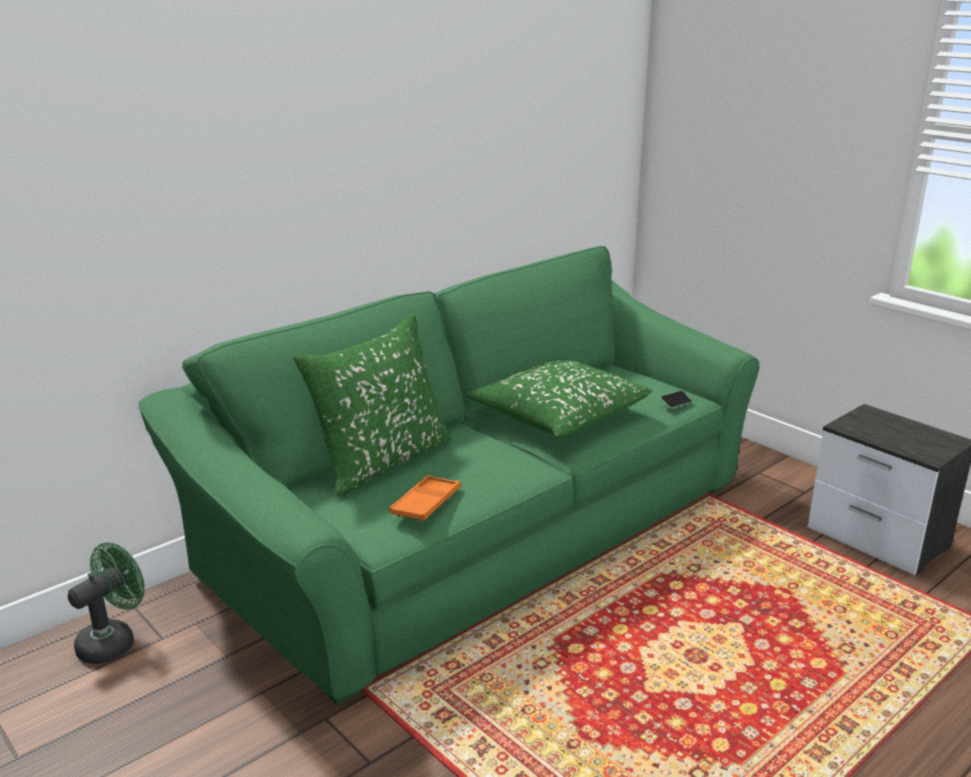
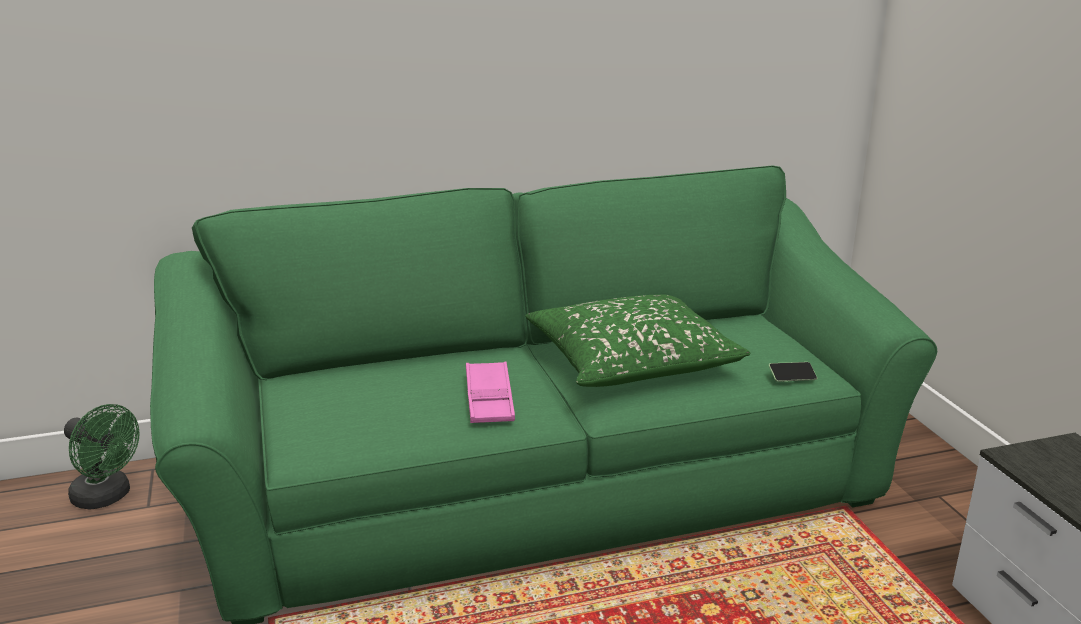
camera: 25 degrees right, 0 degrees up
green fan [68,542,145,664] -> green fan turned 60 degrees clockwise [64,404,140,510]
green pillow [293,313,452,497] -> none
orange tray [389,475,461,522] -> none
none -> pink tray [466,361,515,423]

